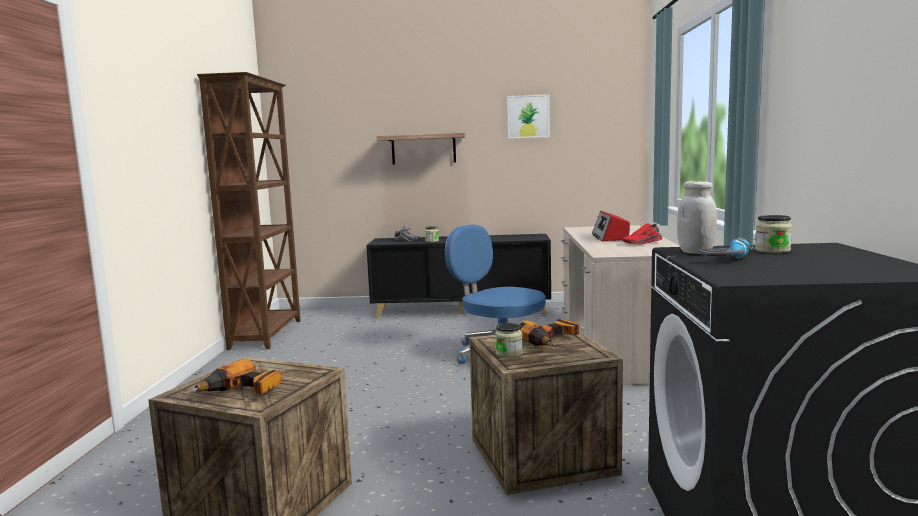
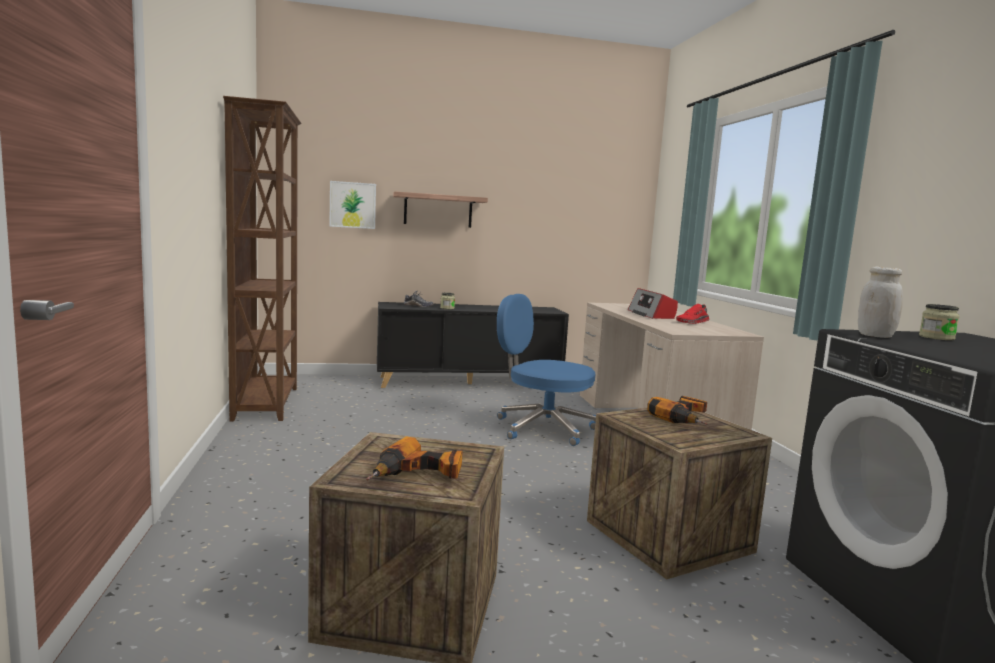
camera: 15 degrees left, 0 degrees up
jar [495,323,523,358] -> none
picture [507,94,550,139] -> picture moved to [329,181,376,229]
power drill [699,237,754,259] -> none

